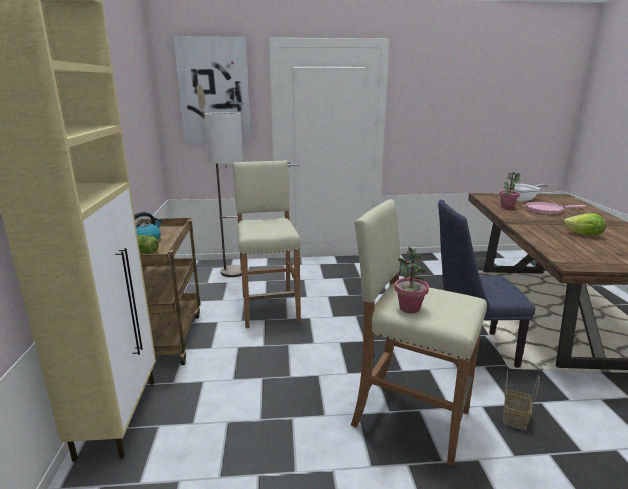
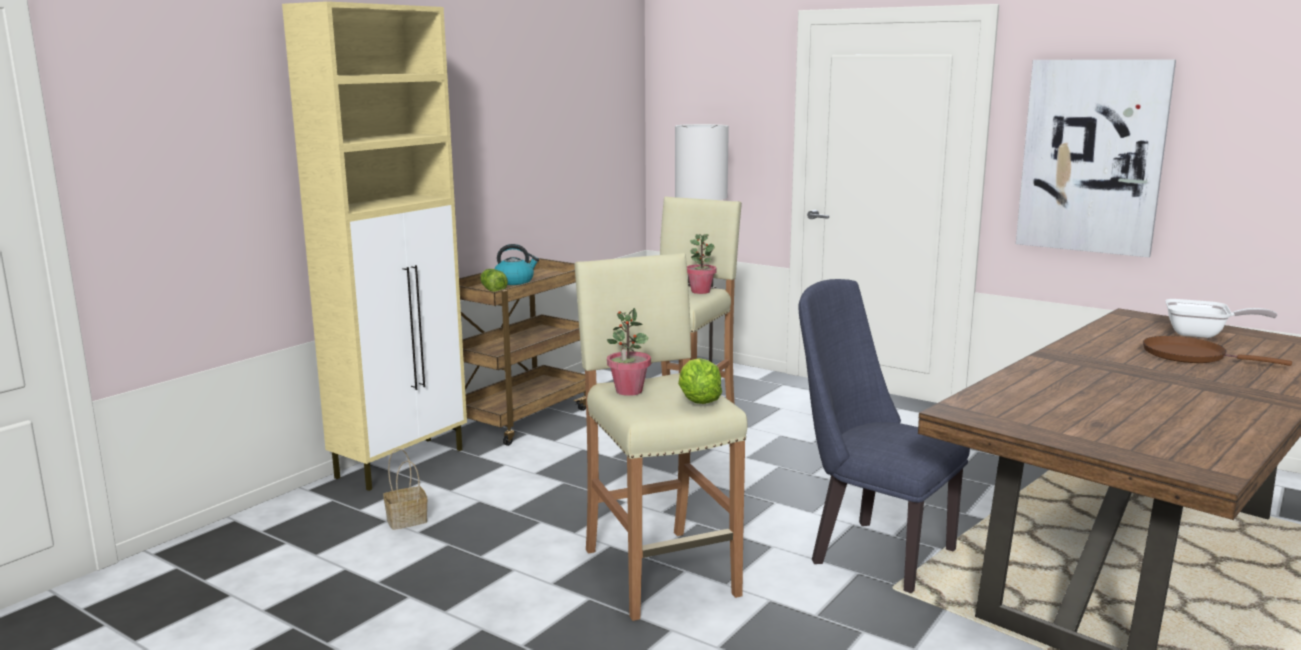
camera: 40 degrees right, 5 degrees down
picture [173,36,251,143] -> picture moved to [1016,60,1176,257]
potted plant [499,172,521,209] -> potted plant moved to [687,234,716,294]
basket [503,369,539,430] -> basket moved to [383,448,428,530]
pink frying pan [525,202,586,214] -> brown frying pan [1143,336,1292,366]
lettuce [564,213,606,236] -> lettuce moved to [678,358,722,404]

